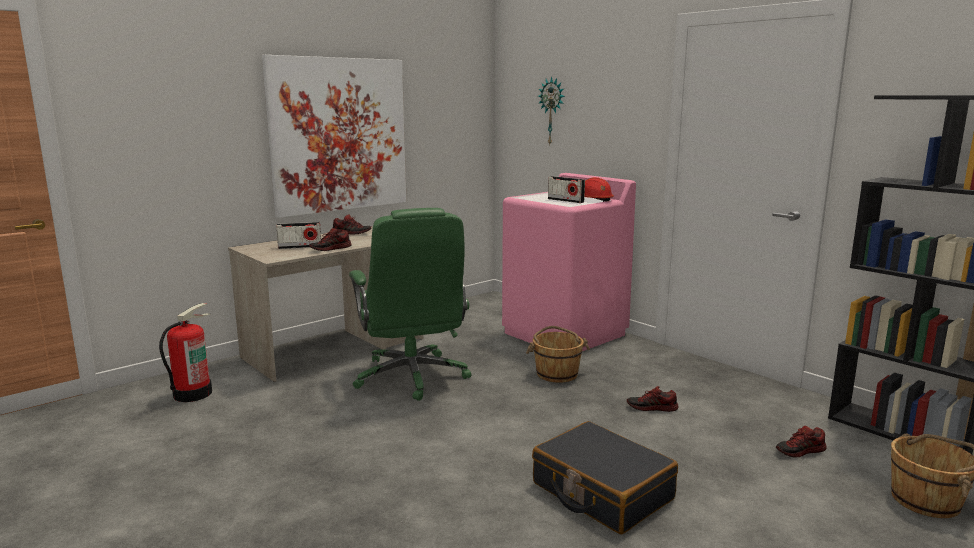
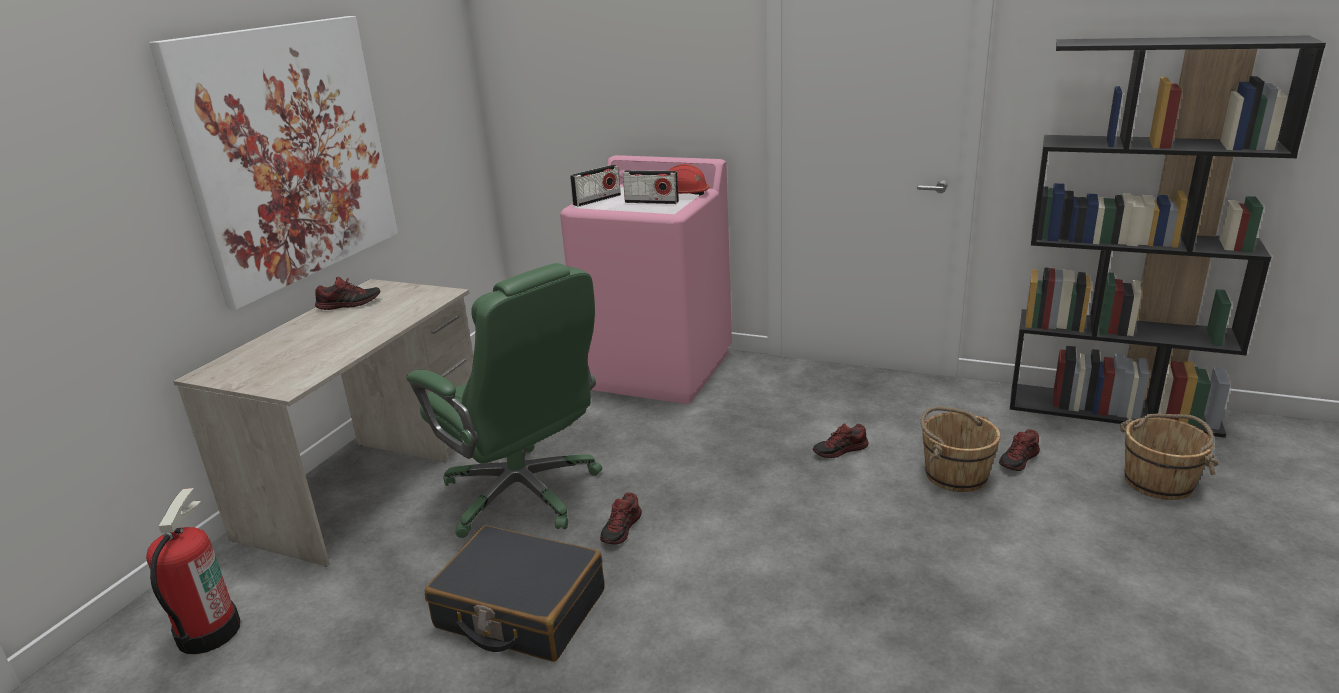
camera: 25 degrees left, 10 degrees up
radio [276,222,321,249] -> radio moved to [570,165,621,206]
shoe [309,228,352,251] -> shoe moved to [600,493,642,545]
brown bucket [526,326,590,383] -> brown bucket moved to [920,407,1001,492]
black suitcase [532,421,678,534] -> black suitcase moved to [425,525,605,662]
wall clock [538,77,565,144] -> none

